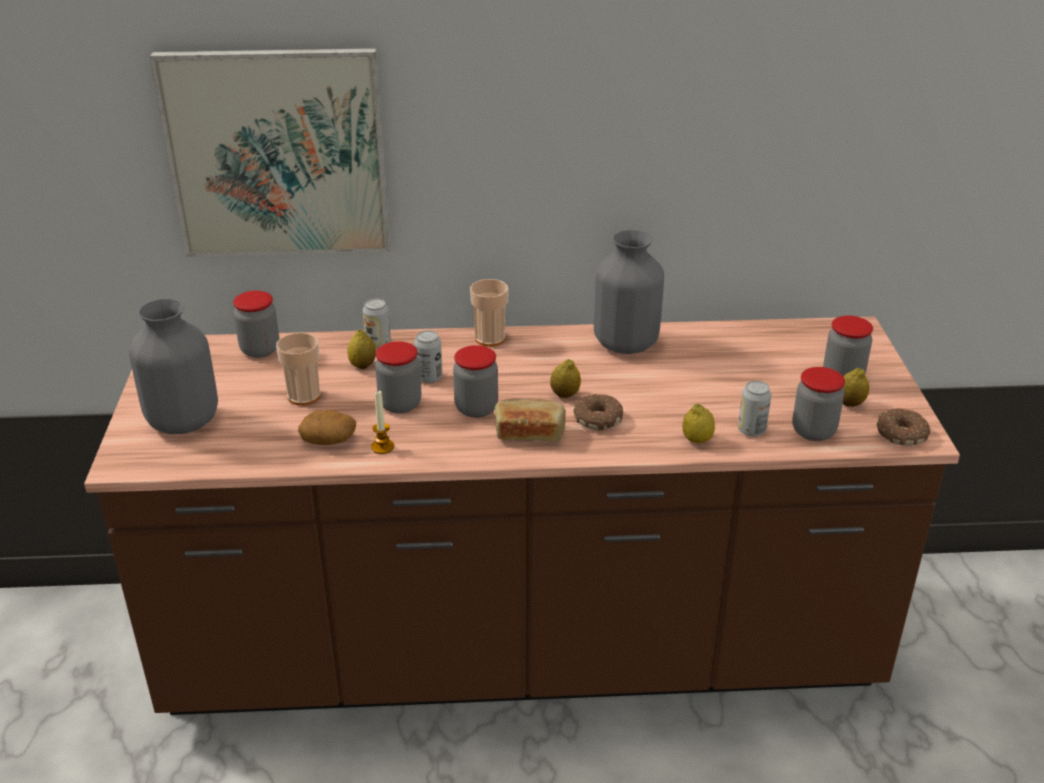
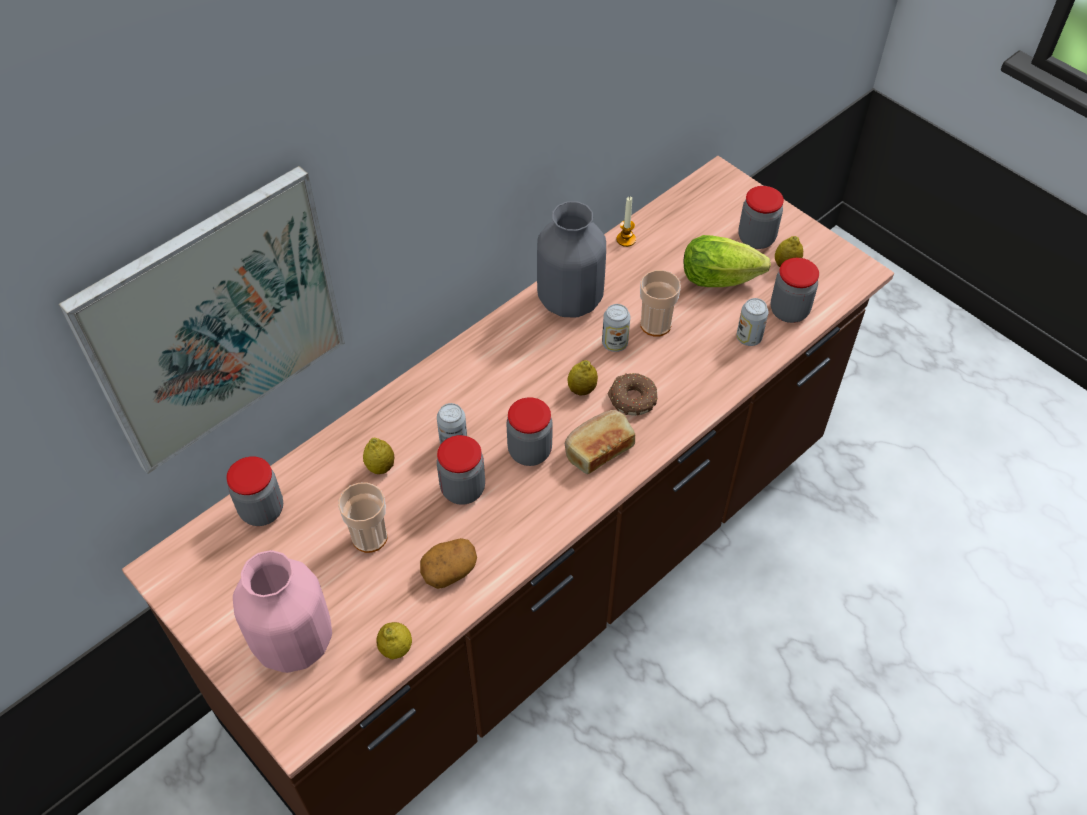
camera: 40 degrees left, 20 degrees up
grey vase [129,298,218,434] -> pink vase [233,550,332,673]
can [363,298,391,349] -> can moved to [602,304,630,352]
candle [371,391,394,454] -> candle moved to [616,197,636,247]
cup [470,279,509,347] -> cup moved to [640,270,681,336]
lemon [682,404,715,443] -> lemon moved to [377,622,412,659]
donut [877,408,930,446] -> none
none -> lettuce [683,235,771,287]

